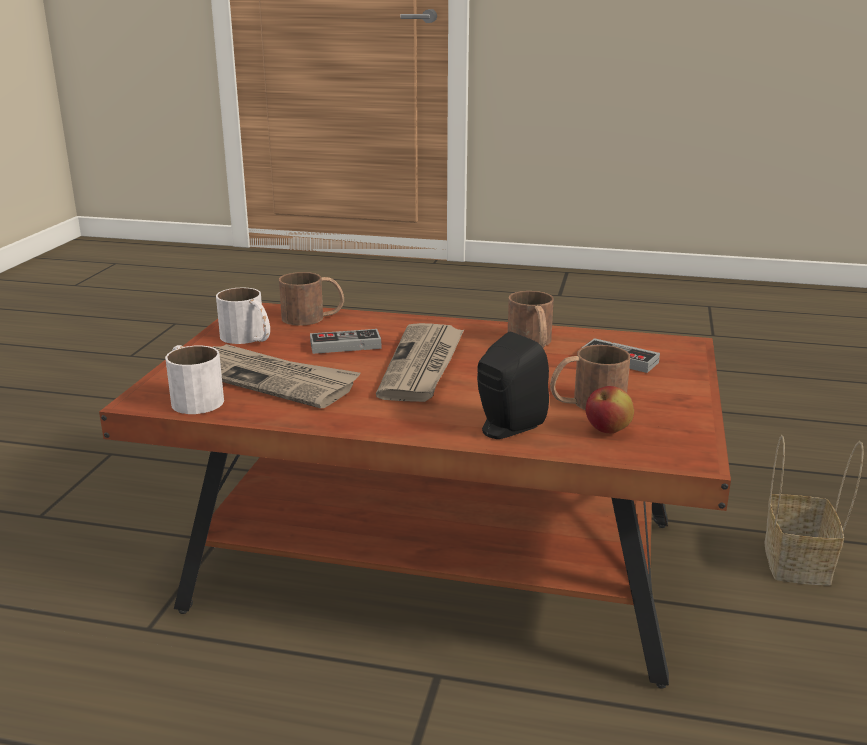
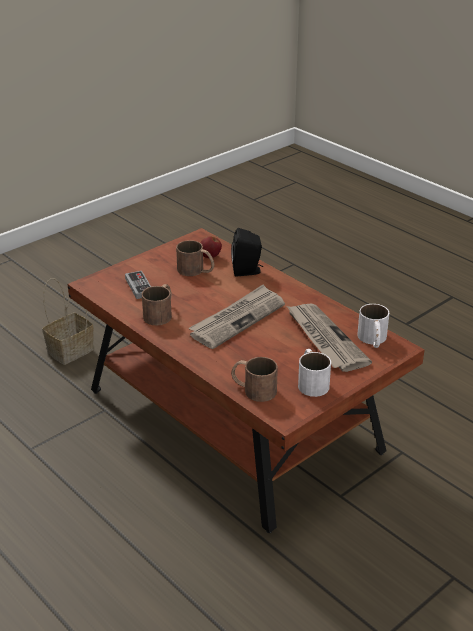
camera: 145 degrees left, 10 degrees up
game controller [310,329,382,354] -> none

